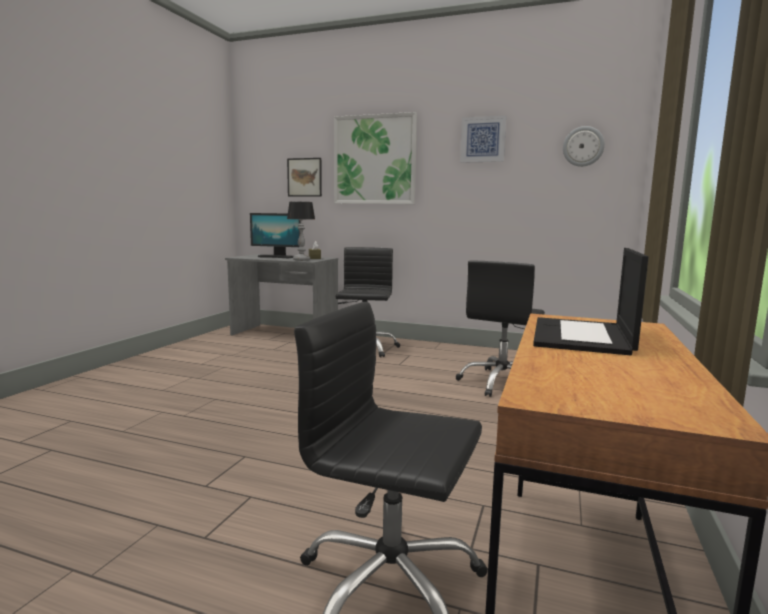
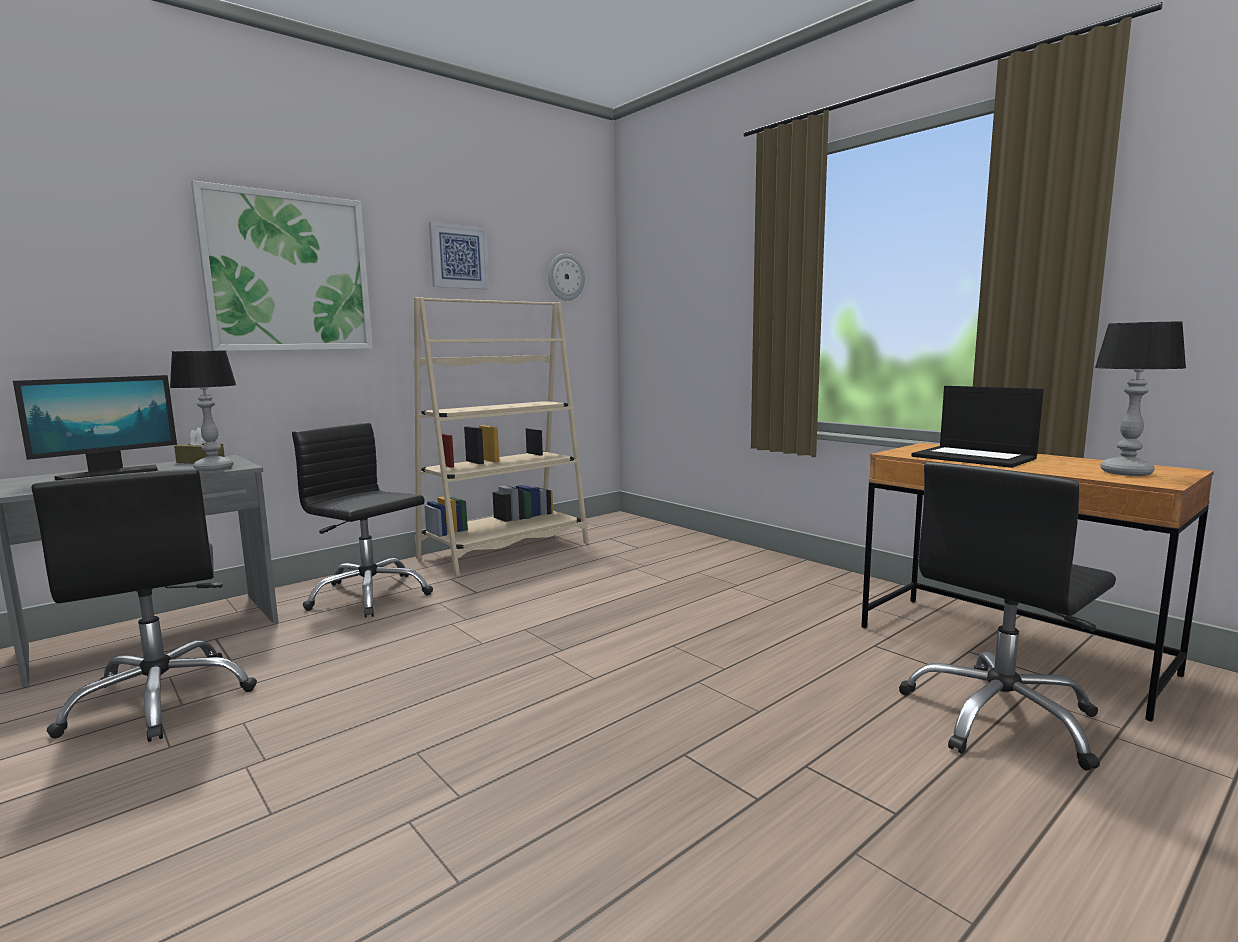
camera: 60 degrees left, 0 degrees up
picture [287,158,322,197] -> none
black office chair [456,261,545,397] -> black office chair moved to [32,469,257,742]
none -> beige bookcase [414,297,589,577]
none -> table lamp [1095,322,1186,476]

